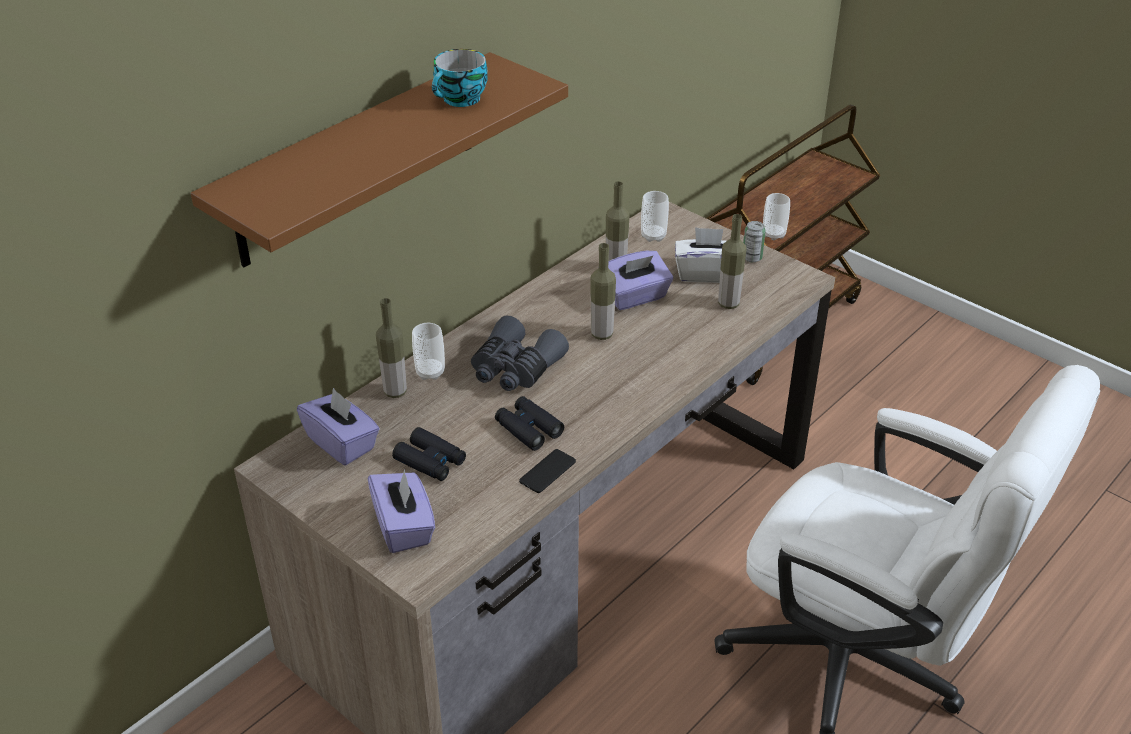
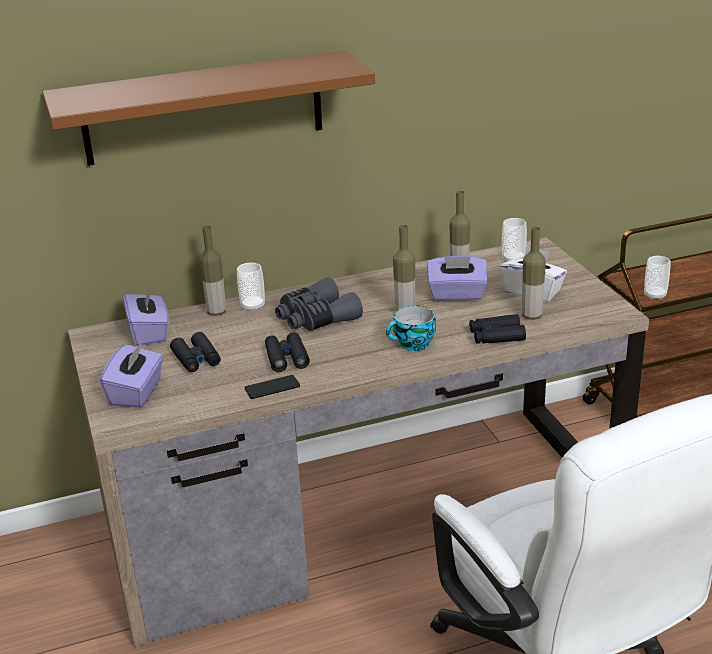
camera: 30 degrees right, 10 degrees down
cup [432,49,488,107] -> cup moved to [386,305,436,351]
can [743,221,766,262] -> none
none -> black binoculars [469,314,526,344]

